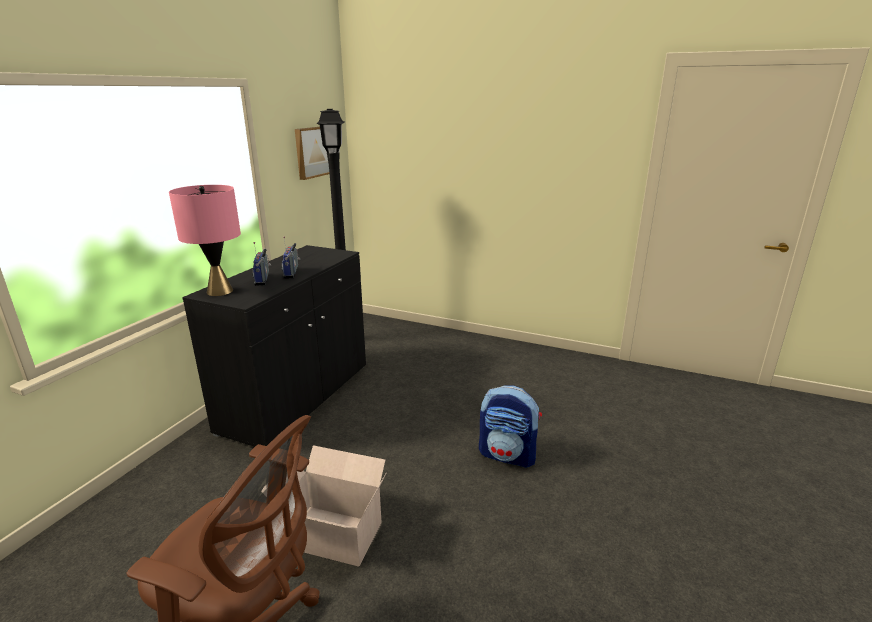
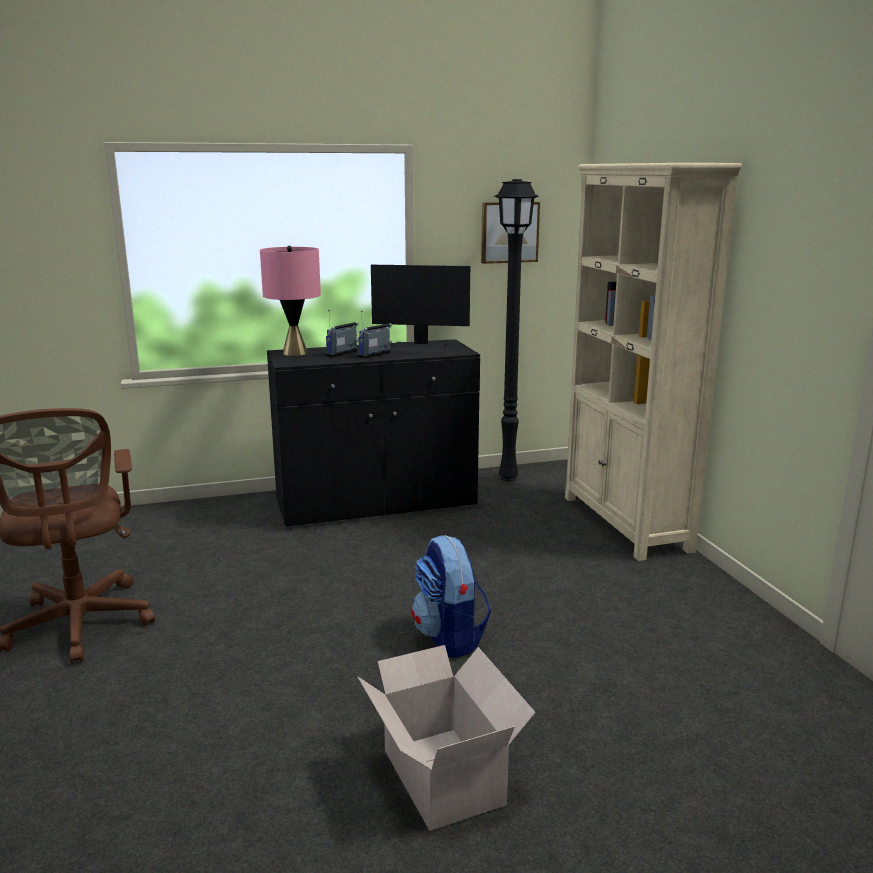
camera: 50 degrees right, 5 degrees down
cardboard box [261,445,386,567] -> cardboard box moved to [358,645,536,831]
none -> monitor [371,265,470,352]
none -> beige bookcase [565,163,742,561]

